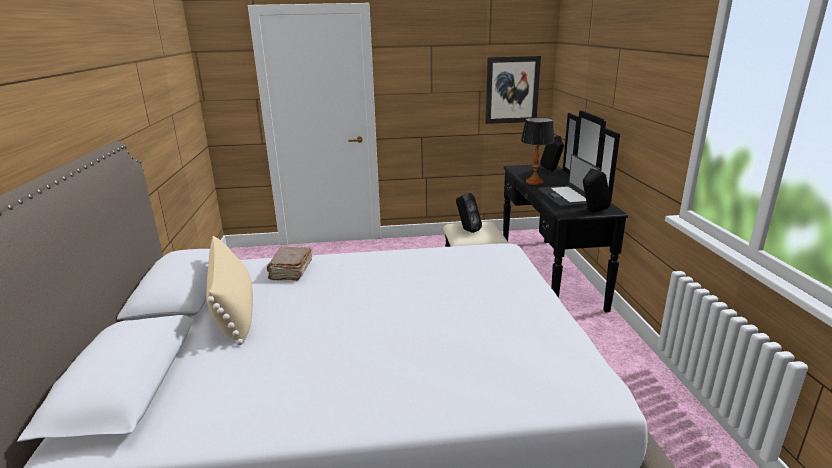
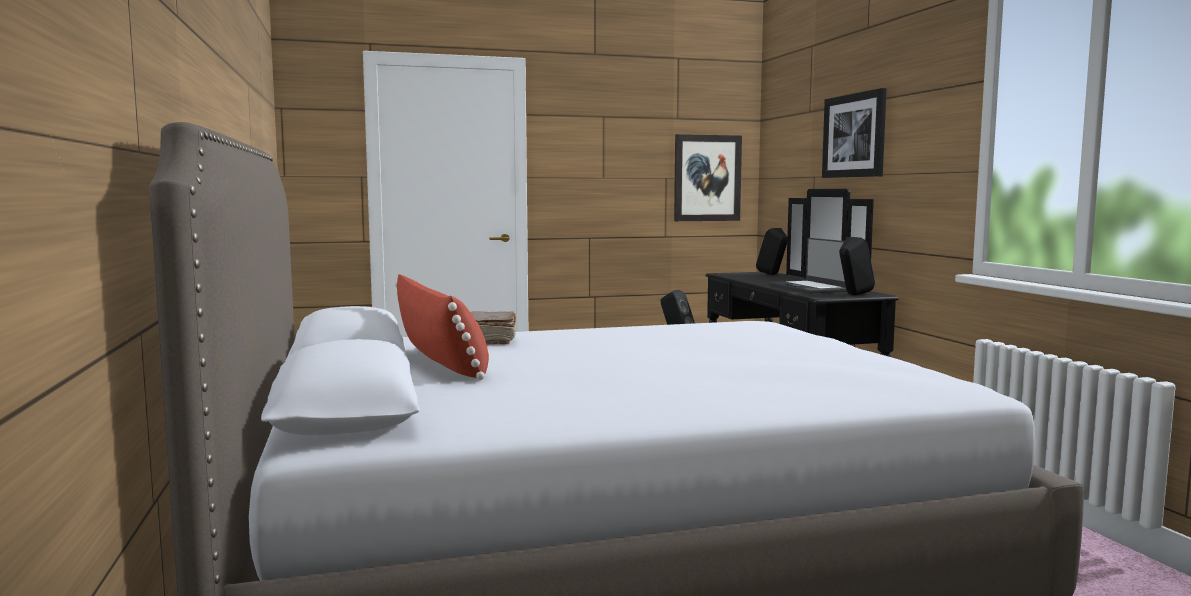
camera: 10 degrees left, 15 degrees down
beige pillow [206,236,253,345] -> red pillow [395,274,489,380]
table lamp [521,117,555,185] -> none
none -> picture [822,88,887,178]

